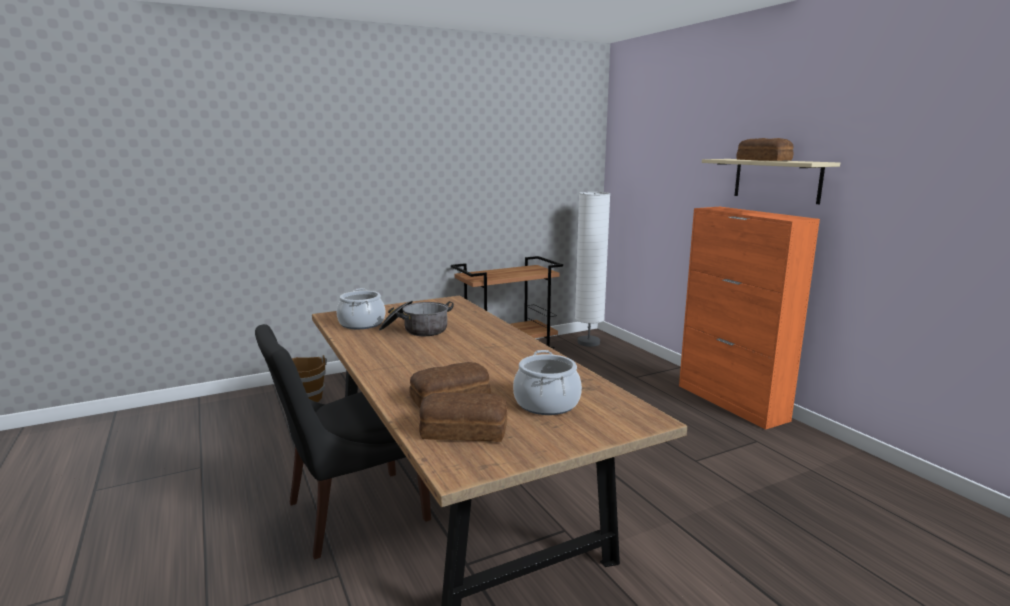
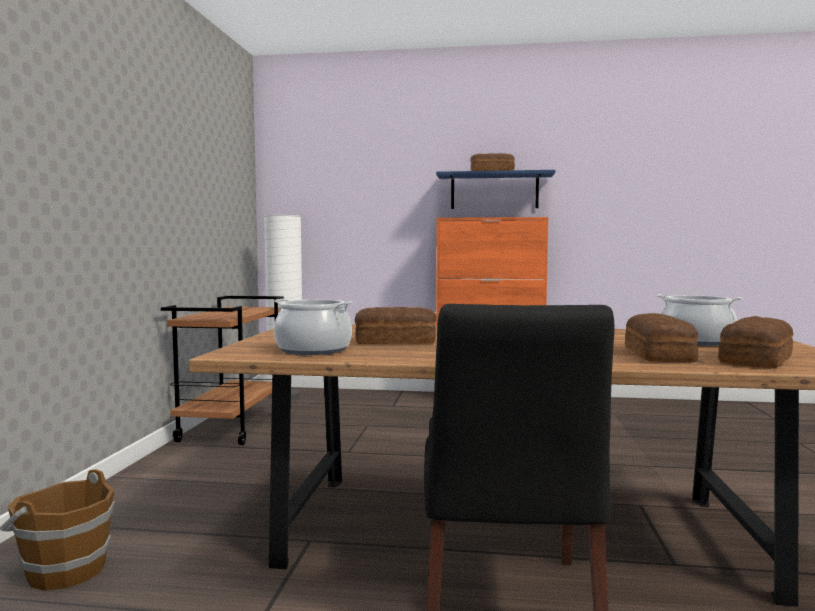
camera: 55 degrees left, 10 degrees down
cooking pot [379,301,454,336] -> bread [355,307,437,344]
beige shelf [702,159,840,204] -> blue shelf [436,170,555,209]

